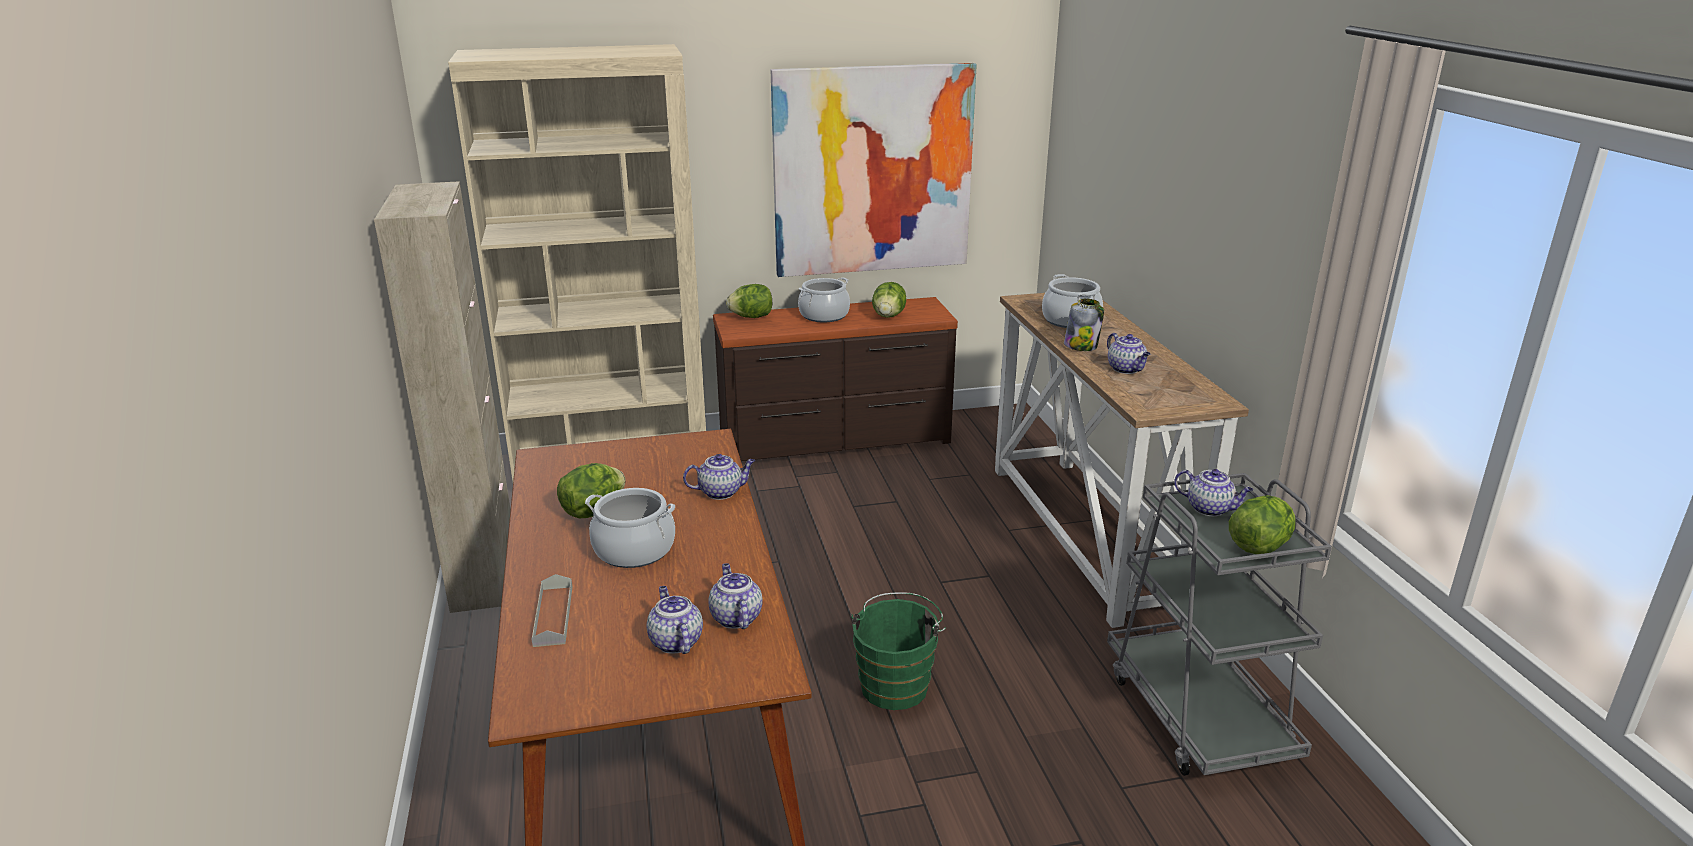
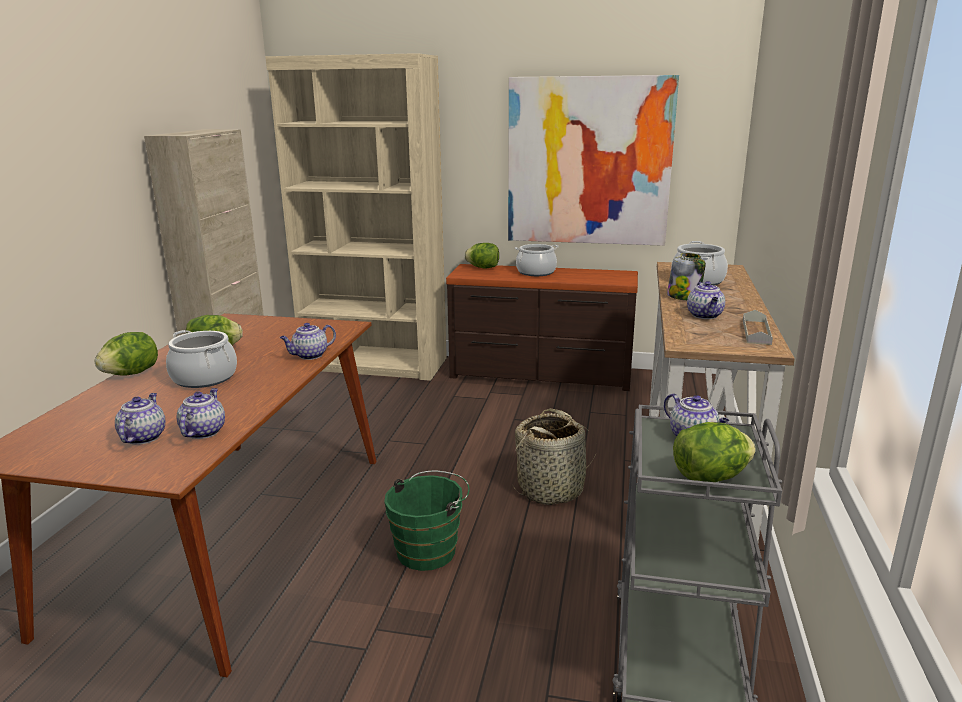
camera: 25 degrees right, 5 degrees down
grey tray [531,574,572,647] -> grey tray moved to [743,310,773,345]
teapot [683,454,755,500] -> teapot turned 135 degrees clockwise [280,323,336,360]
lettuce [872,282,906,318] -> lettuce moved to [95,332,158,376]
none -> basket [512,409,597,505]

